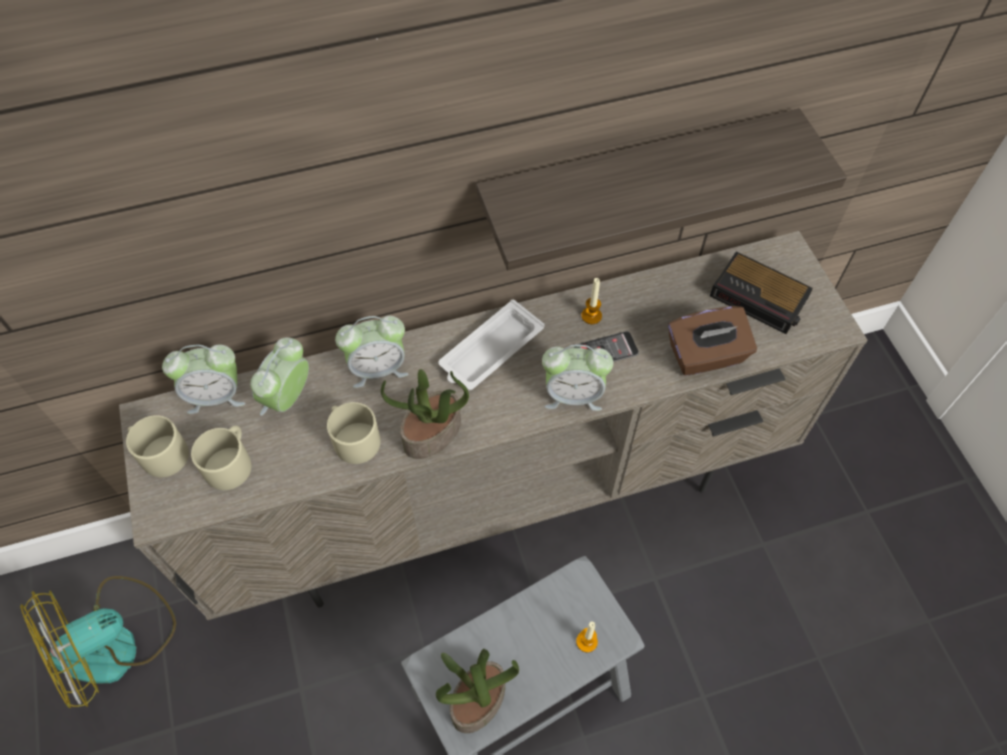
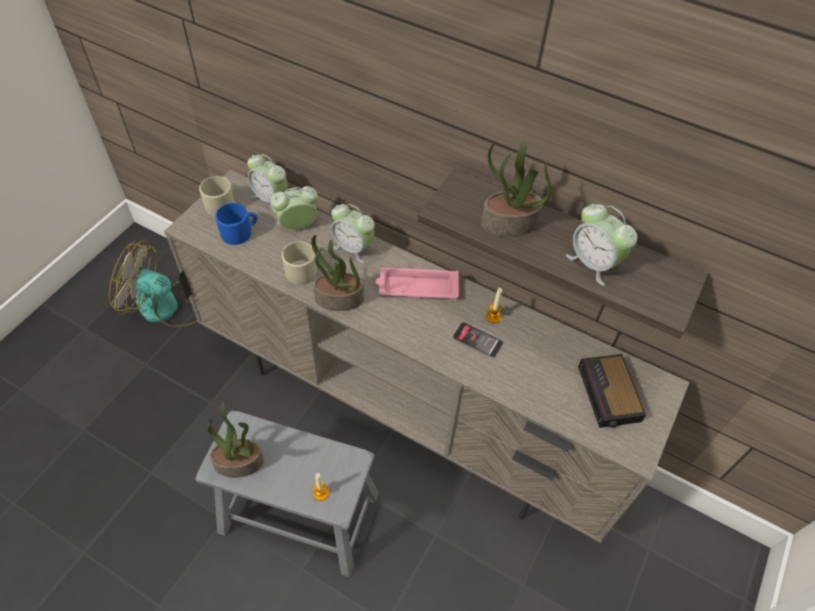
camera: 45 degrees right, 5 degrees down
beige mug [191,425,251,490] -> blue mug [215,203,257,245]
white tray [438,300,545,390] -> pink tray [376,267,459,299]
alarm clock [542,344,613,411] -> alarm clock moved to [566,204,637,286]
brown tissue box [668,306,757,376] -> none
none -> potted plant [481,141,552,237]

